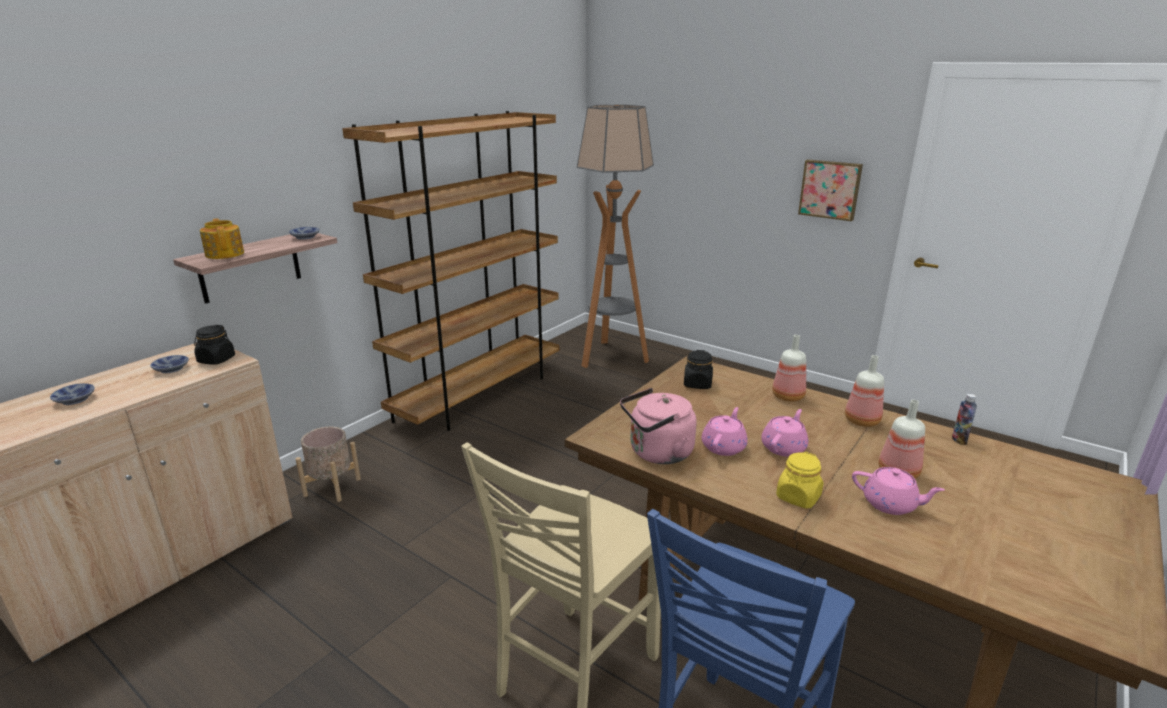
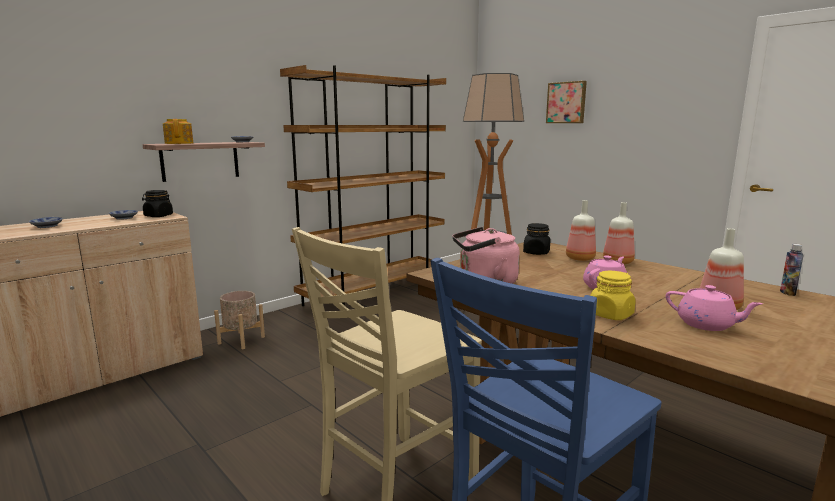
camera: 10 degrees right, 10 degrees down
pink teapot [702,407,748,456] -> none
picture [798,159,863,221] -> picture moved to [546,81,587,123]
bottle [845,355,884,427] -> bottle moved to [566,200,596,261]

